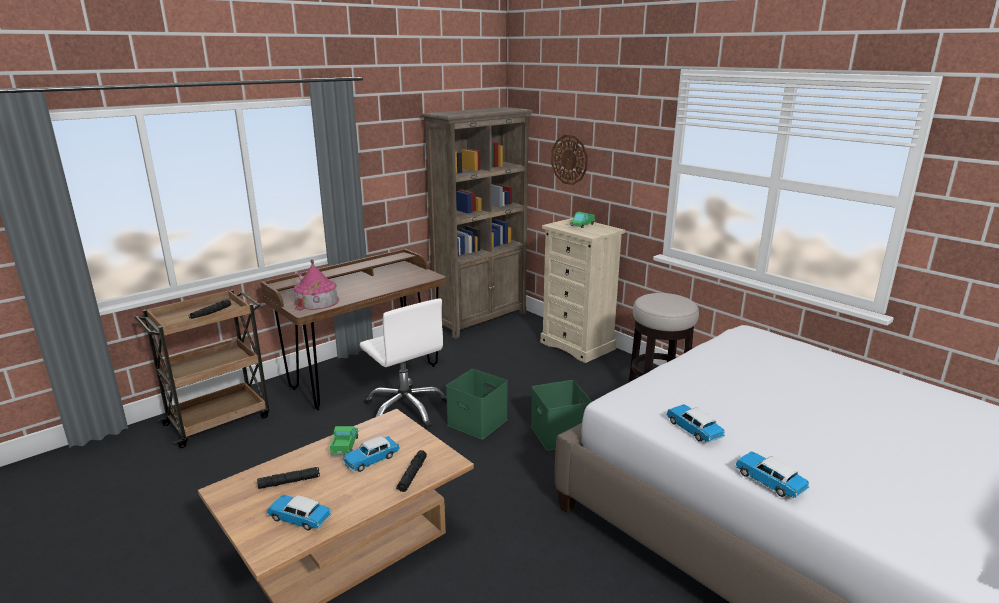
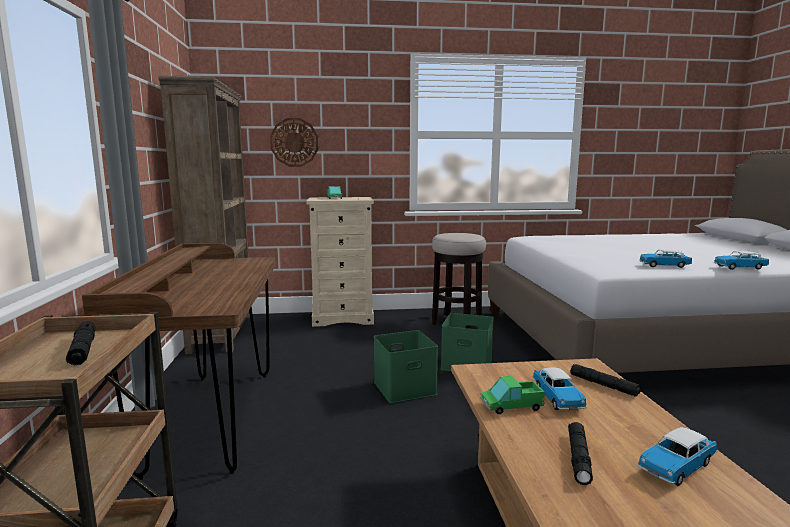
camera: 55 degrees left, 10 degrees down
toy house [294,259,339,311] -> none
toy truck [330,426,359,456] -> toy truck turned 45 degrees counterclockwise [480,376,545,415]
white office chair [360,298,447,428] -> none

